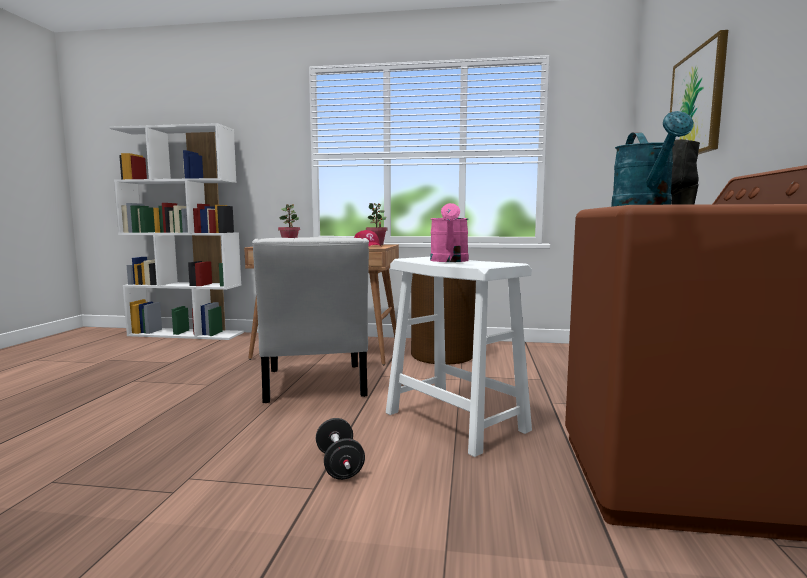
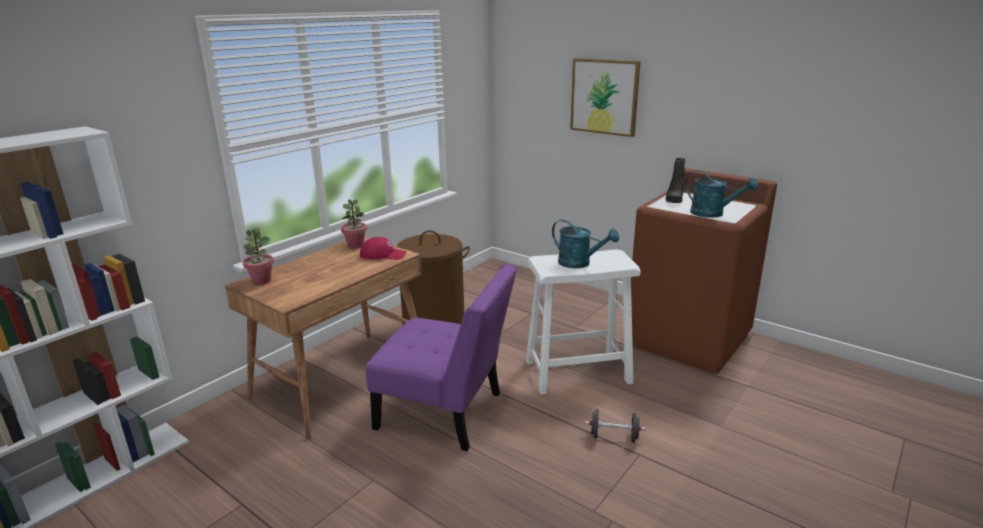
camera: 60 degrees left, 15 degrees up
white chair [252,237,369,403] -> purple chair [366,264,517,451]
pink watering can [430,203,469,262] -> turquoise watering can [552,220,619,268]

